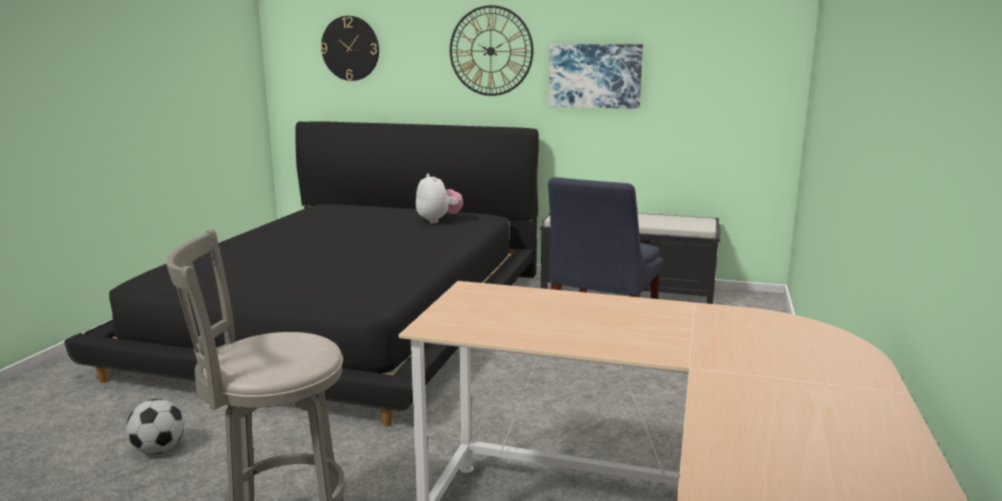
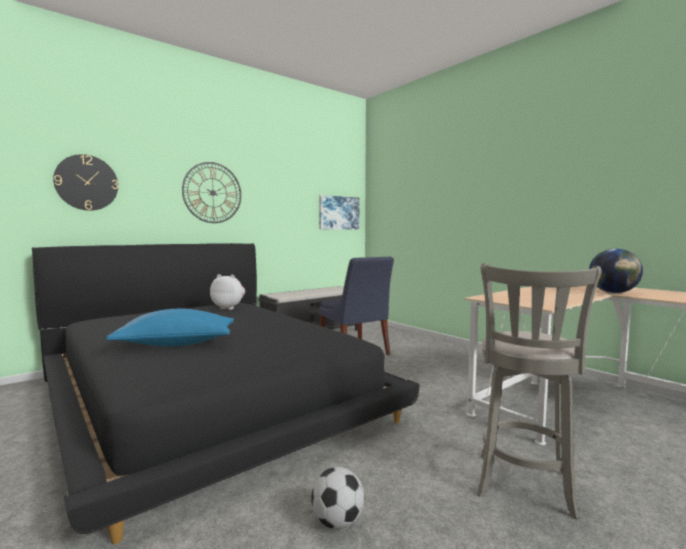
camera: 55 degrees left, 10 degrees down
picture [549,44,643,109] -> picture moved to [319,195,359,230]
none -> blue pillow [106,309,234,346]
none -> globe [589,249,643,293]

